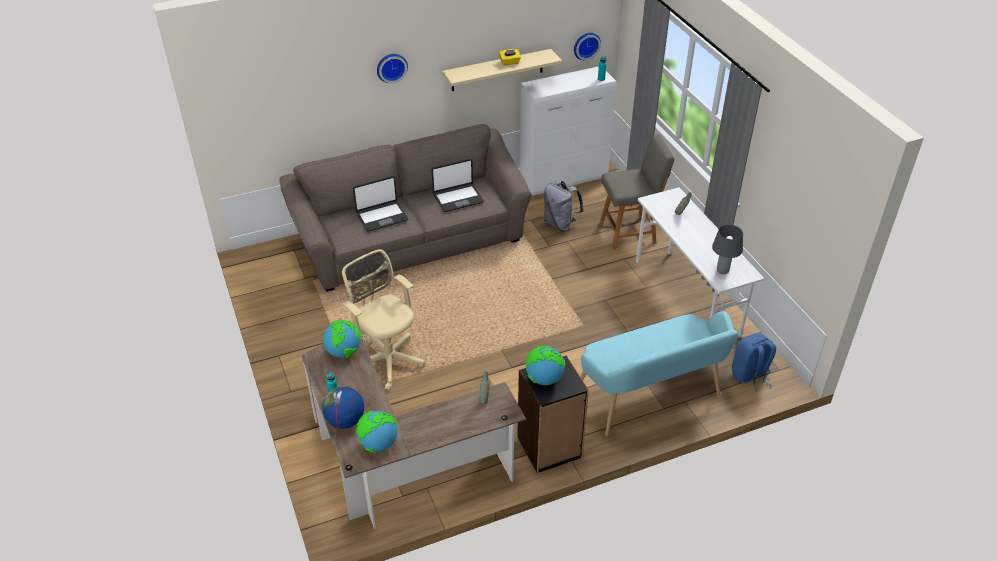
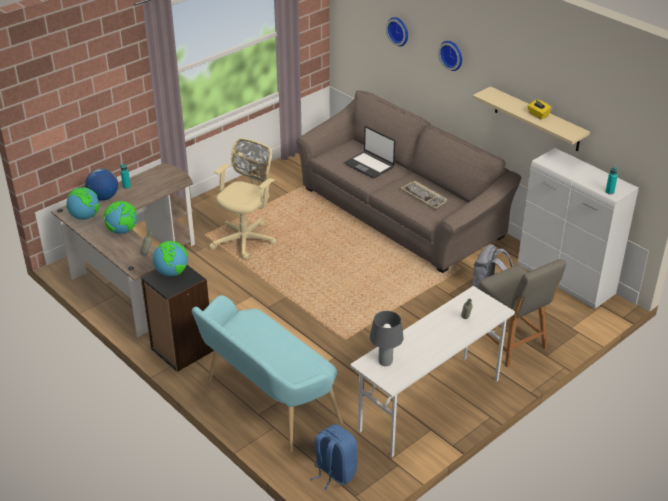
camera: 70 degrees right, 5 degrees down
globe [323,320,361,358] -> globe moved to [104,201,137,234]
laptop [432,159,484,212] -> keyboard [400,181,448,209]
wall clock [574,33,601,60] -> wall clock moved to [386,17,408,46]

